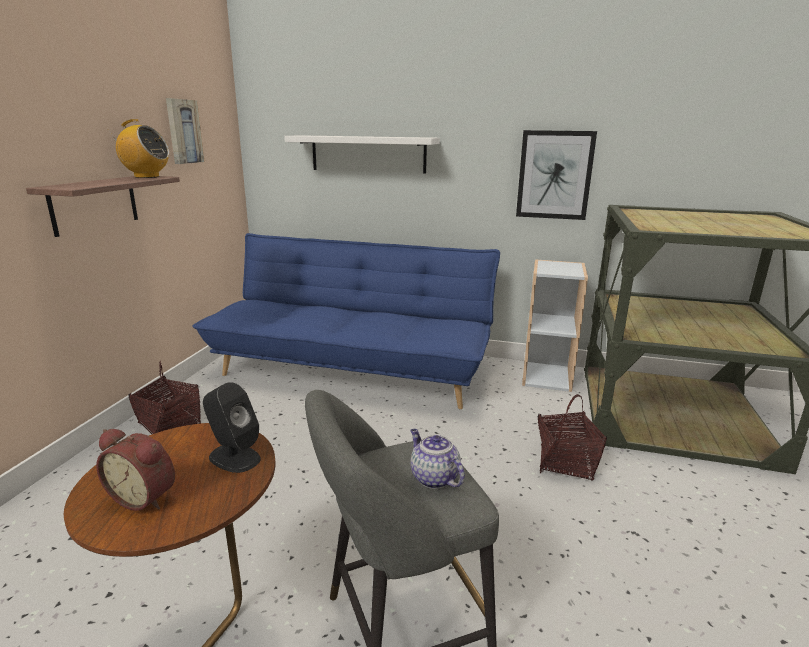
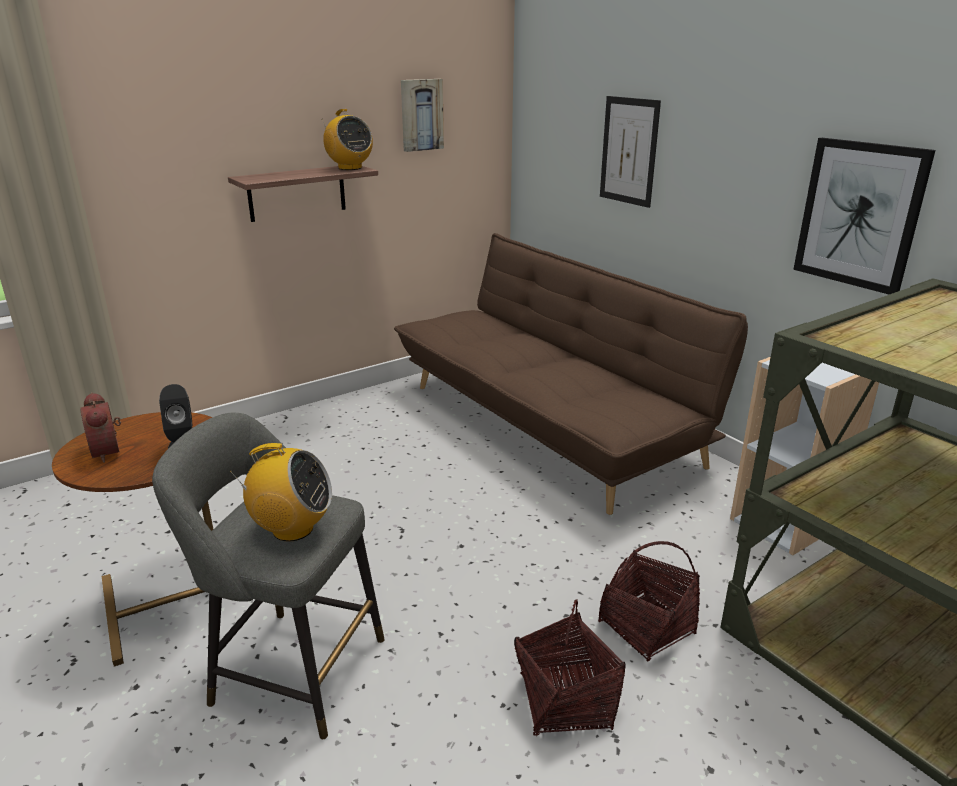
camera: 40 degrees right, 5 degrees up
basket [129,361,201,434] -> basket moved to [514,599,626,737]
blue sofa [192,233,500,409] -> brown sofa [394,233,748,515]
white shelf [284,135,440,174] -> picture [600,96,661,208]
teapot [410,429,465,489] -> radio [230,443,332,541]

